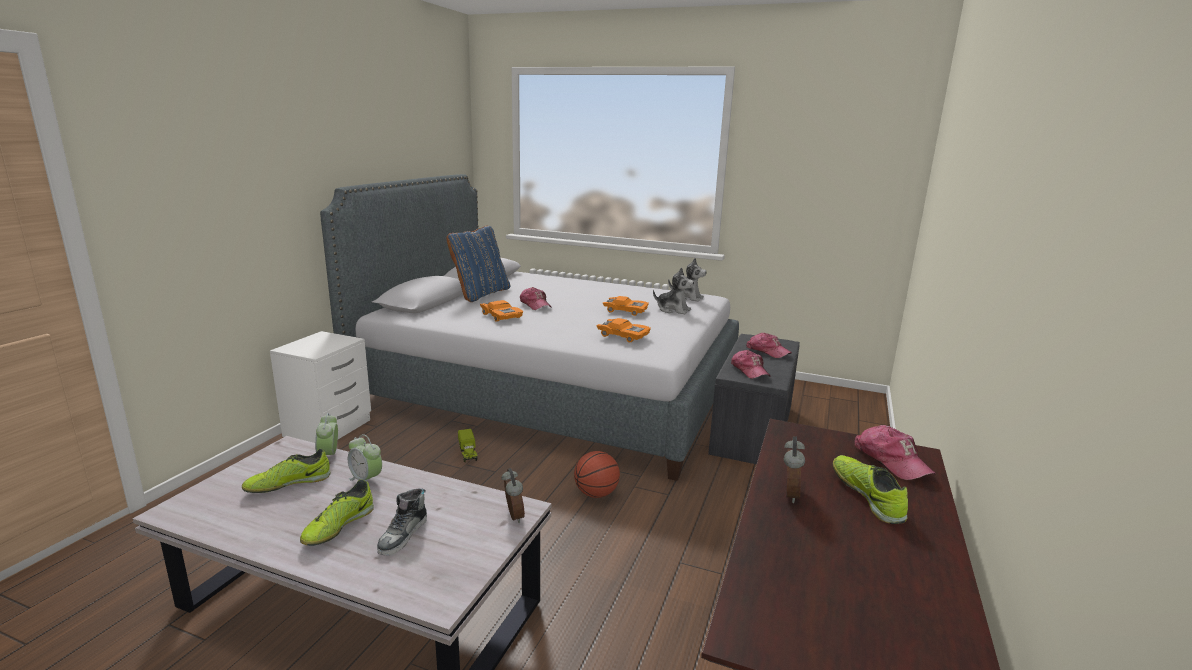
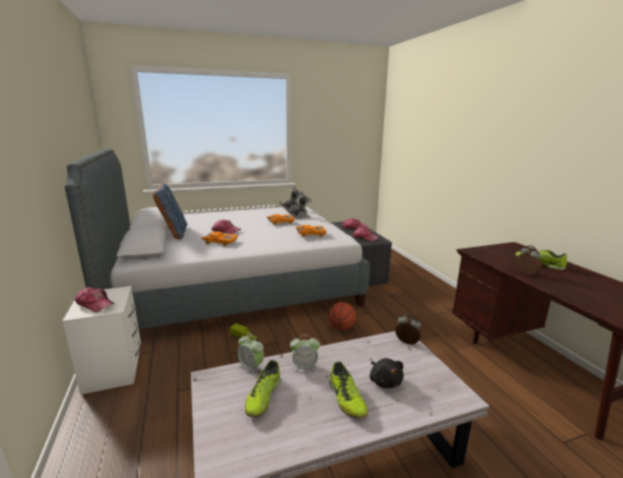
camera: 40 degrees left, 0 degrees up
shoe [377,488,427,555] -> black plush toy [370,358,404,388]
cap [855,425,936,480] -> cap moved to [75,287,115,313]

